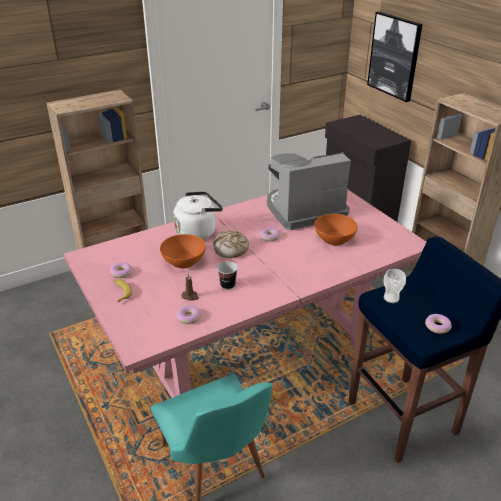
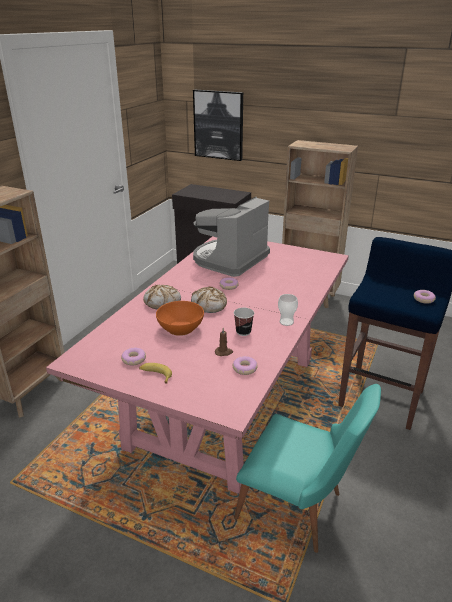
camera: 35 degrees left, 5 degrees down
white kettle [174,191,223,240] -> bread [143,285,181,309]
orange bowl [314,214,358,245] -> none
cup [383,269,406,303] -> cup moved to [278,294,298,326]

